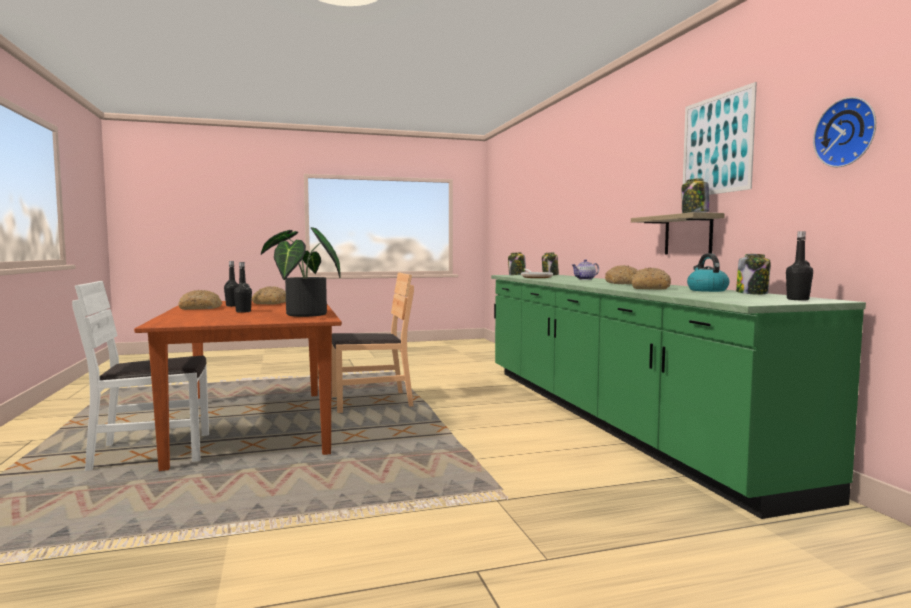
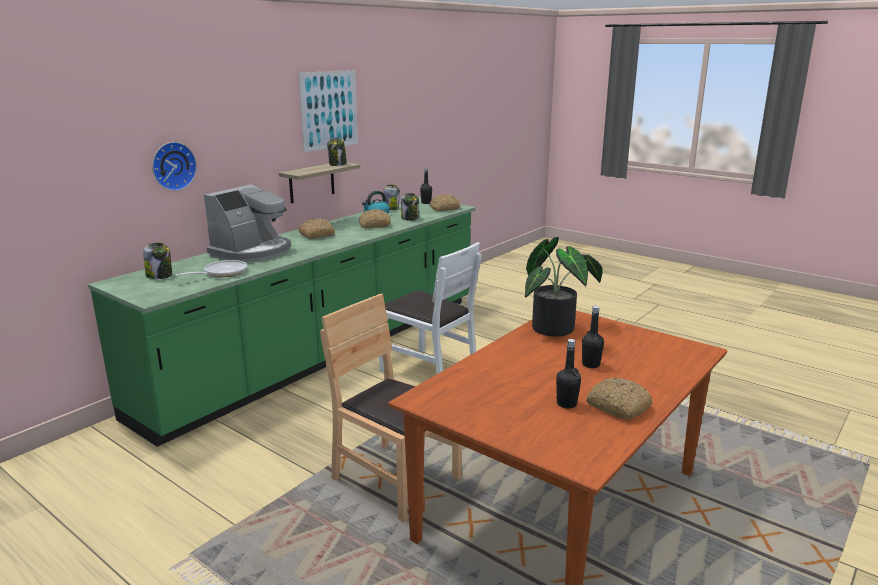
camera: 125 degrees left, 15 degrees up
white chair [72,281,209,471] -> white chair moved to [379,242,481,374]
bread [252,286,286,304] -> bread moved to [429,194,460,211]
jar [508,252,526,275] -> jar moved to [401,193,419,221]
teapot [572,259,599,280] -> coffee machine [204,184,291,262]
wall clock [813,97,876,167] -> wall clock moved to [152,142,197,191]

